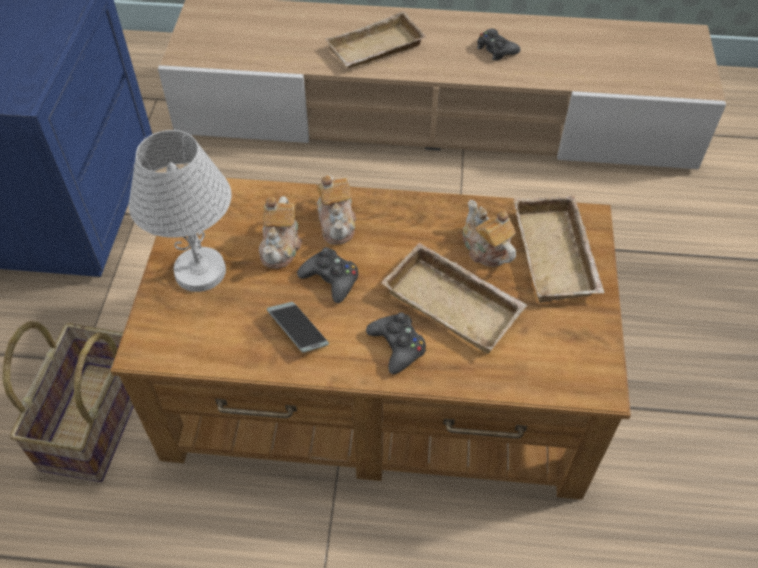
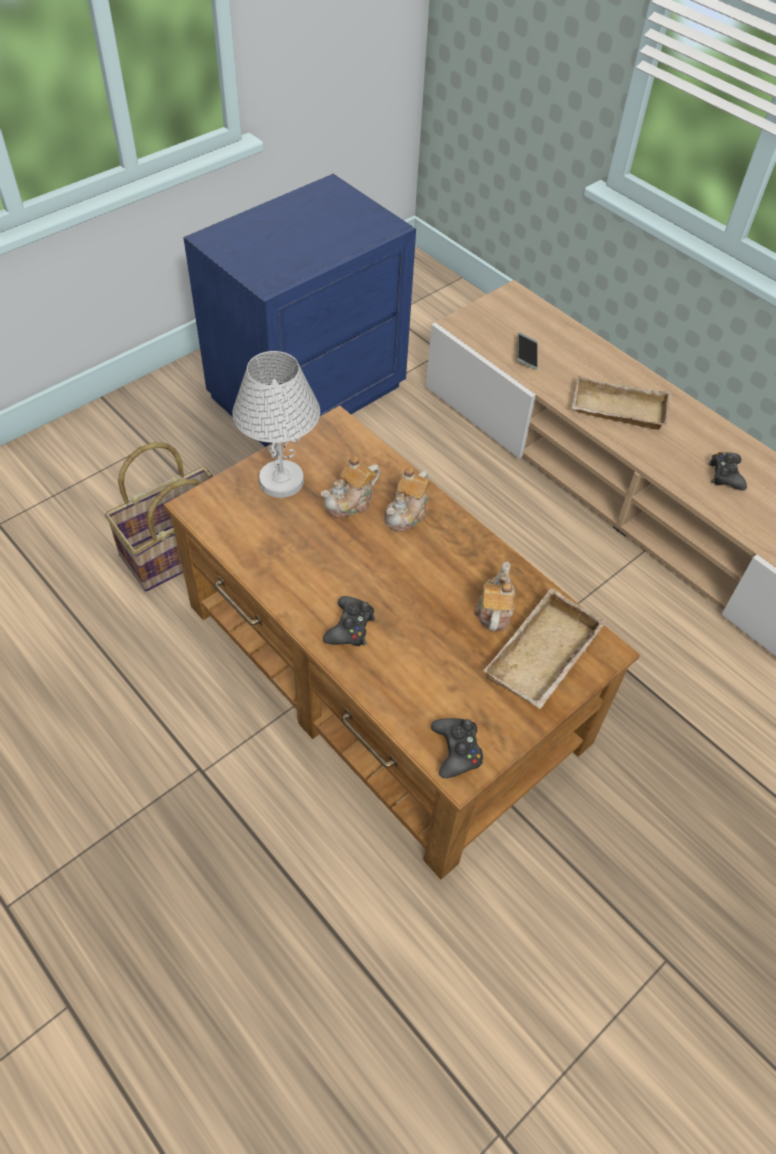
camera: 40 degrees right, 0 degrees up
phone [267,302,329,353] -> phone moved to [517,332,537,370]
black game controller [297,247,358,303] -> black game controller moved to [431,718,483,778]
beige tray [381,242,527,353] -> none

